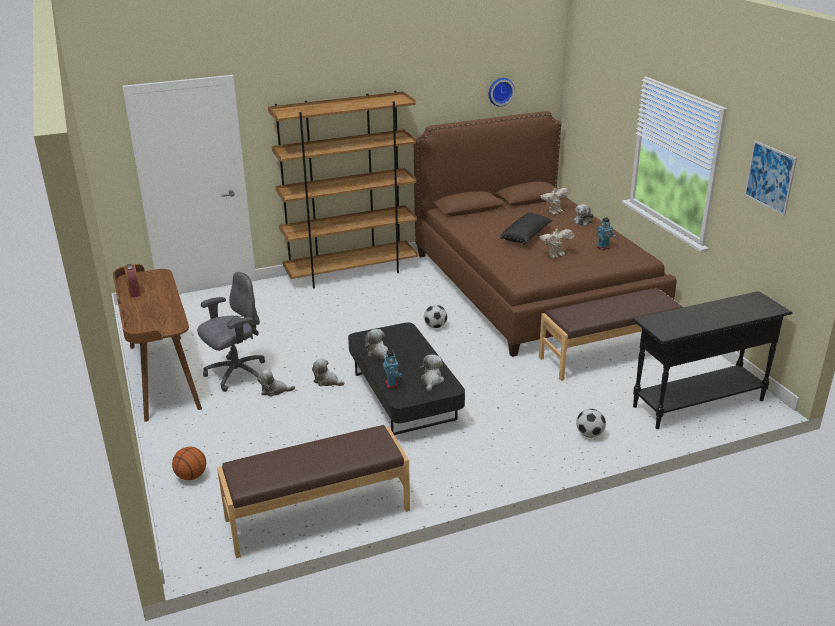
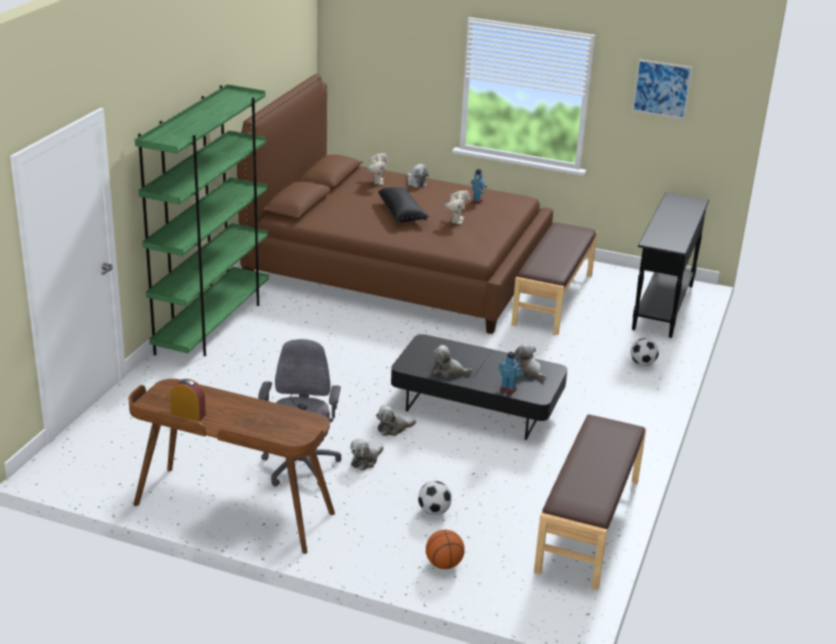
camera: 50 degrees left, 0 degrees up
brown bookcase [268,91,417,288] -> green bookcase [135,84,269,356]
football [424,305,447,328] -> football moved to [418,481,452,515]
wall clock [488,78,515,107] -> none

